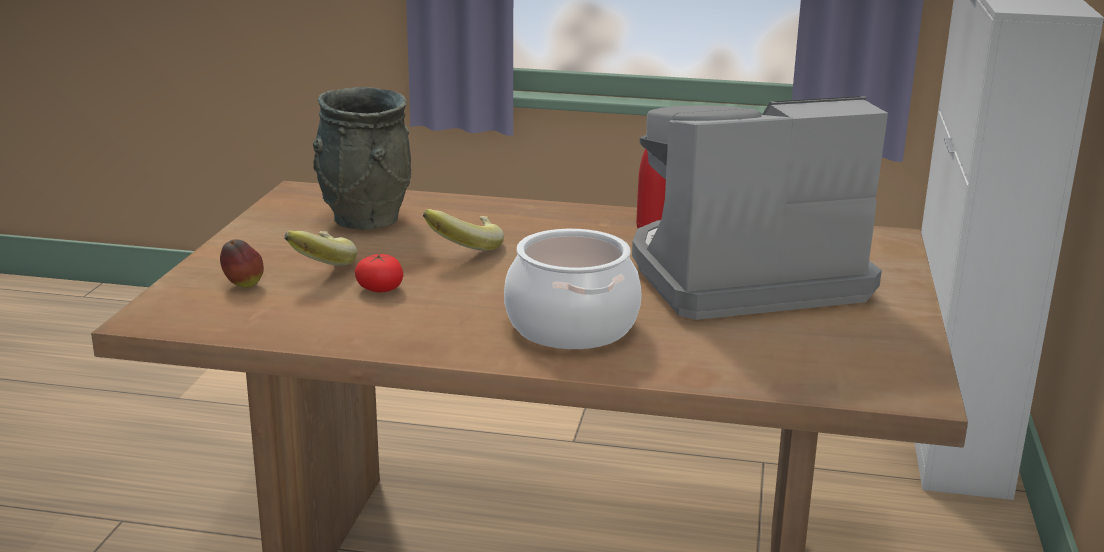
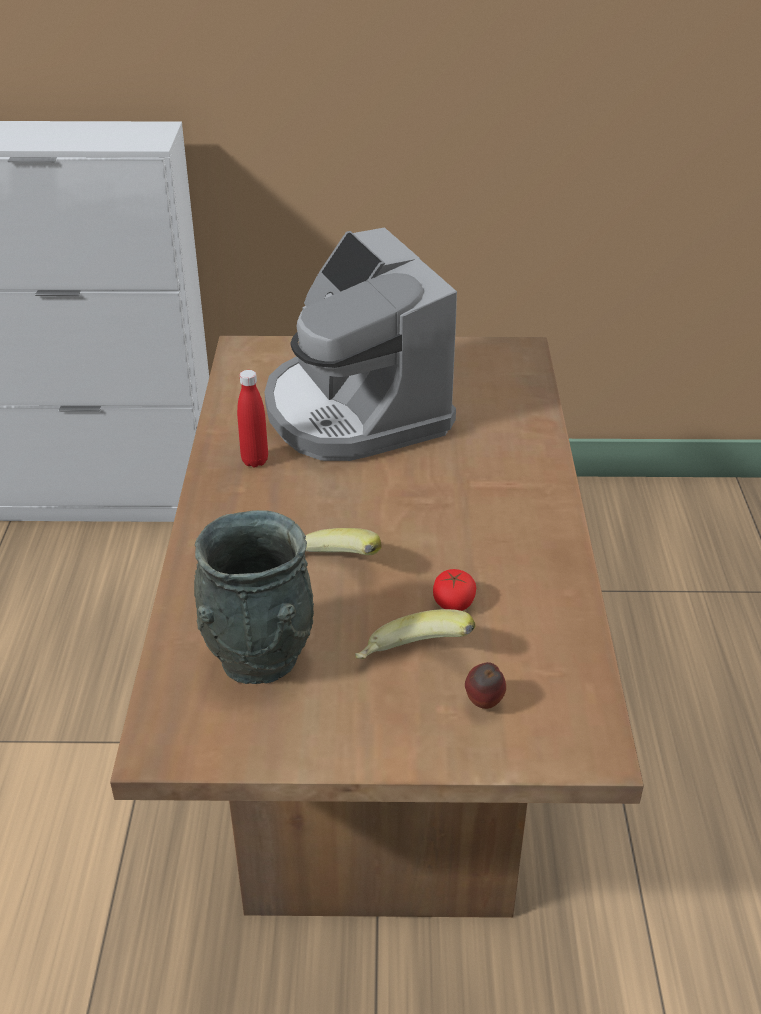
camera: 100 degrees left, 15 degrees up
cooking pot [504,229,641,349] -> none

